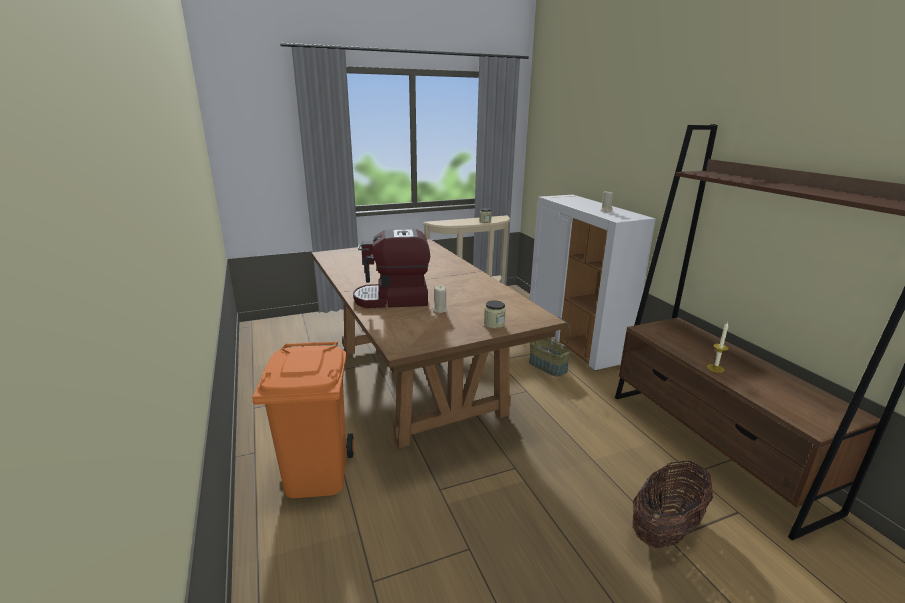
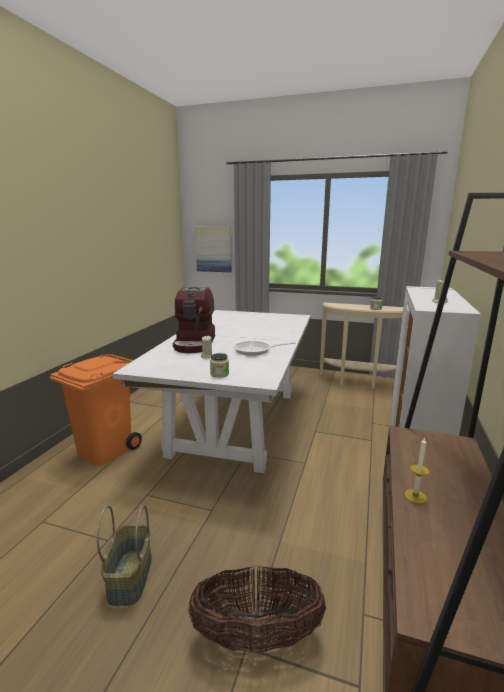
camera: 40 degrees right, 5 degrees down
brown dining table [312,239,566,448] -> white dining table [113,310,311,473]
coffee machine [353,229,430,308] -> coffee machine turned 120 degrees counterclockwise [173,287,215,353]
basket [529,317,571,377] -> basket moved to [97,505,152,606]
none -> picture [195,227,232,272]
none -> frying pan [234,341,296,356]

